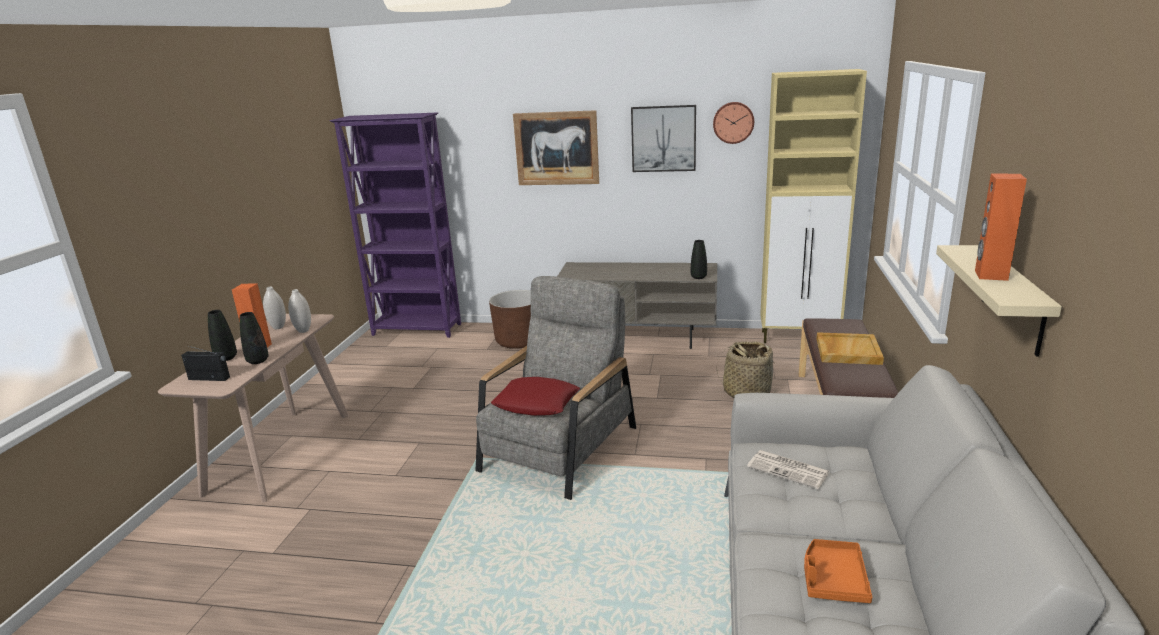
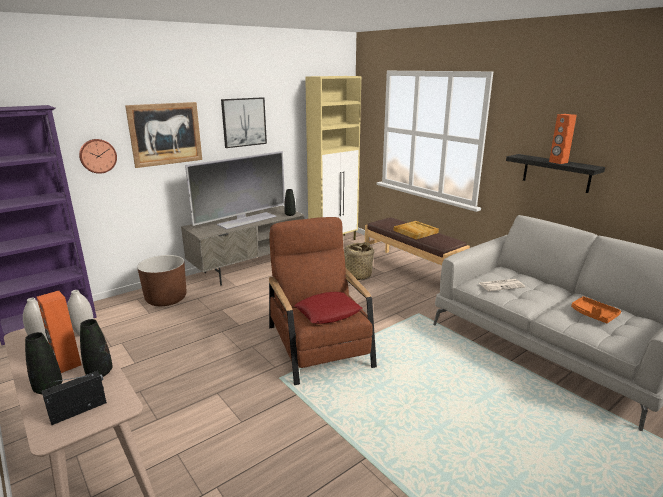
camera: 50 degrees left, 0 degrees up
grey armchair [475,276,636,500] -> brown armchair [269,217,377,385]
wall clock [713,102,754,144] -> wall clock moved to [79,139,117,174]
beige shelf [936,245,1062,357] -> black shelf [506,154,605,193]
none -> television [185,151,285,229]

